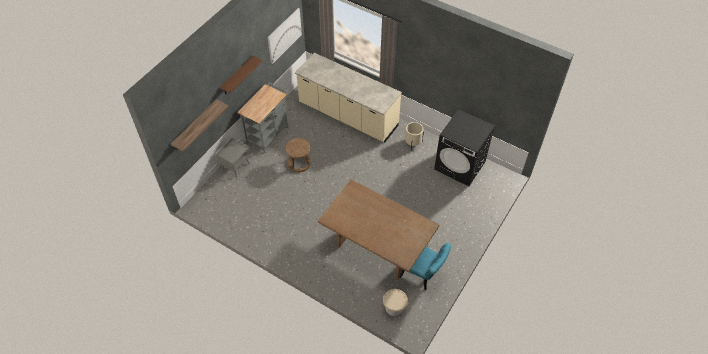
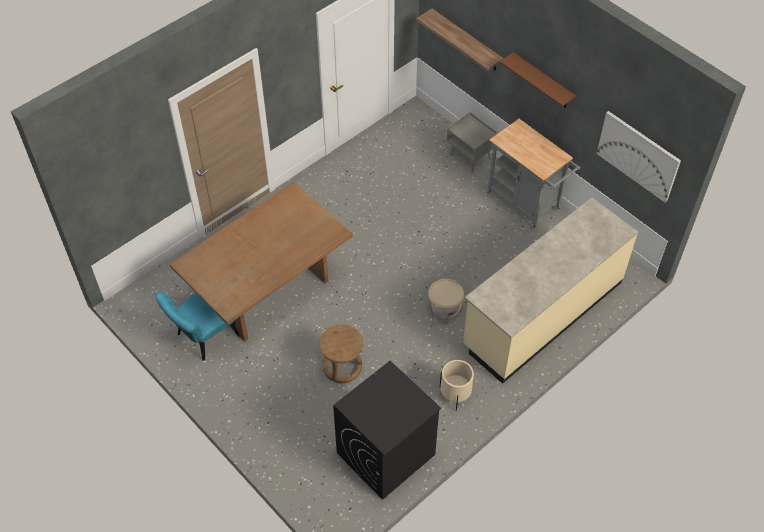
camera: 105 degrees right, 0 degrees up
brown stool [285,138,311,172] -> brown stool moved to [319,325,363,383]
beige bucket [383,289,409,316] -> beige bucket moved to [428,279,464,319]

